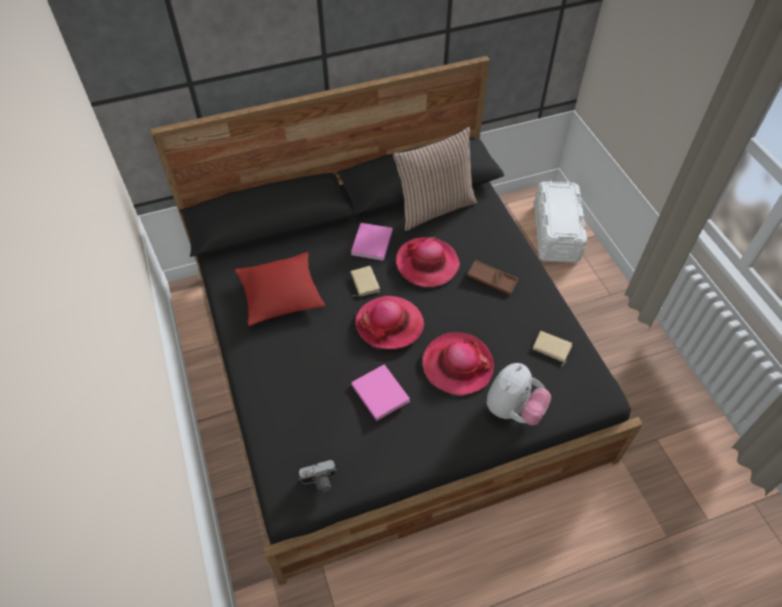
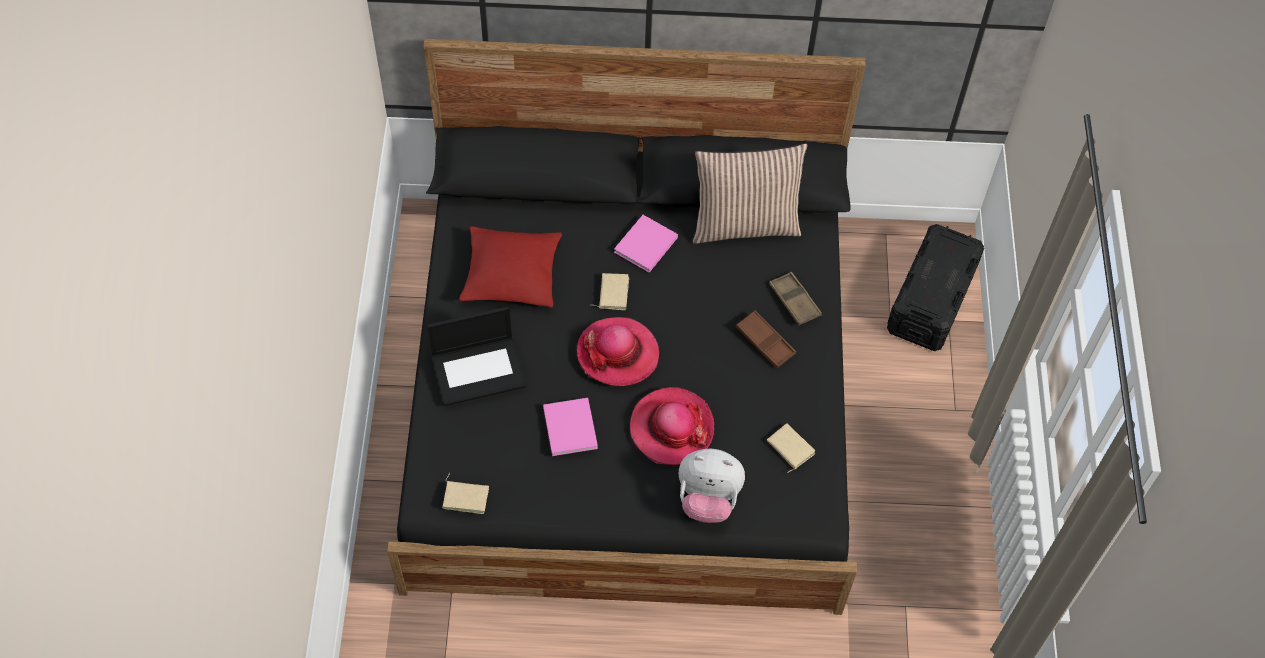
camera: 20 degrees right, 5 degrees up
camera [299,460,337,493] -> beige book [442,473,489,514]
hat [396,237,460,287] -> none
plush toy [487,363,551,425] -> plush toy turned 45 degrees clockwise [679,449,745,523]
white storage box [534,180,587,263] -> black storage box [887,224,984,351]
none -> laptop [427,307,526,406]
none -> brown tray [769,272,822,325]

